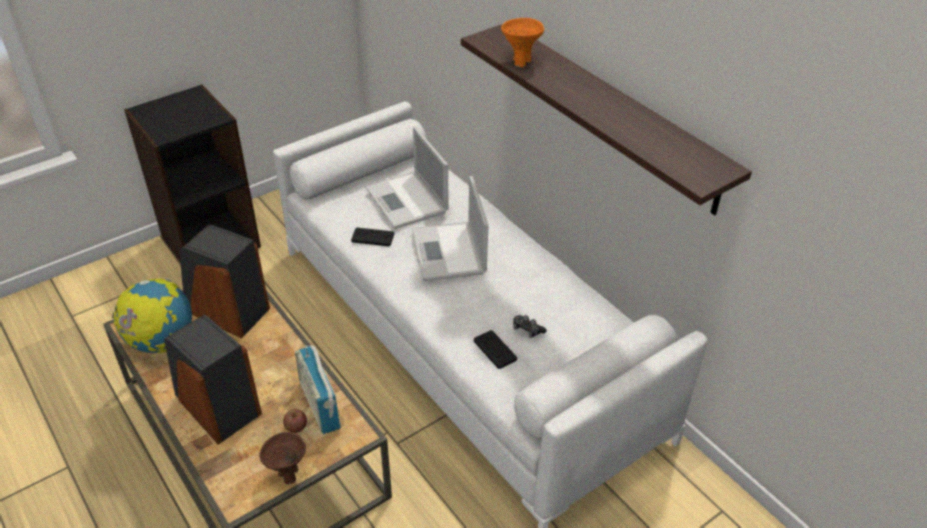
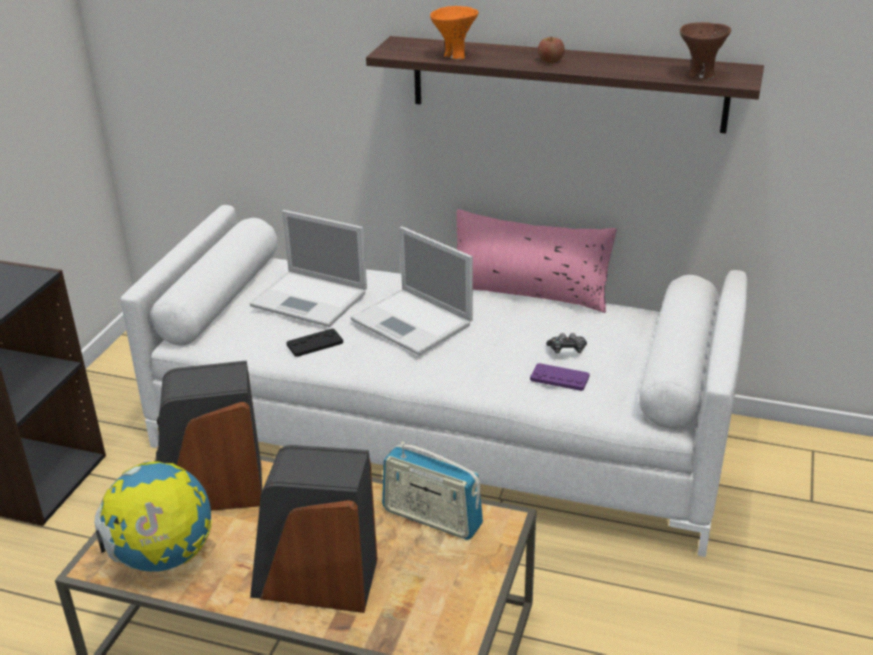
camera: 35 degrees left, 10 degrees down
brown bowl [259,432,306,485] -> brown bowl moved to [680,22,731,79]
apple [283,409,307,433] -> apple moved to [538,37,565,63]
black game controller [474,330,517,369] -> purple game controller [530,363,590,391]
none -> pink pillow [456,209,617,313]

